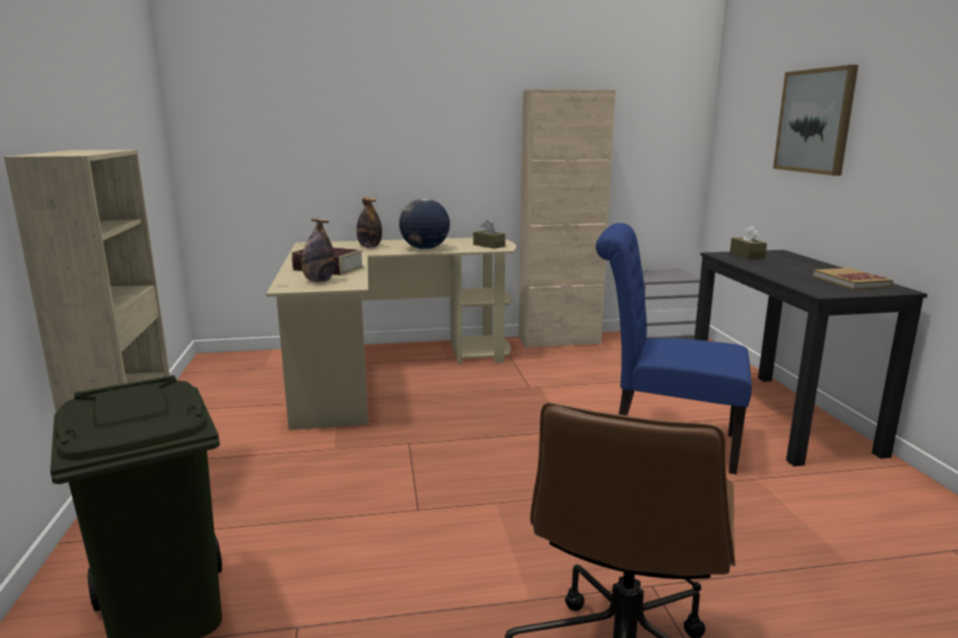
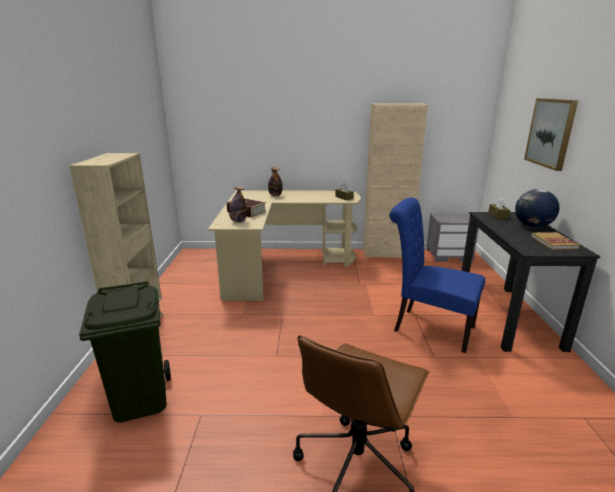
camera: 10 degrees right, 5 degrees up
globe [399,198,450,250] -> globe moved to [515,189,560,228]

